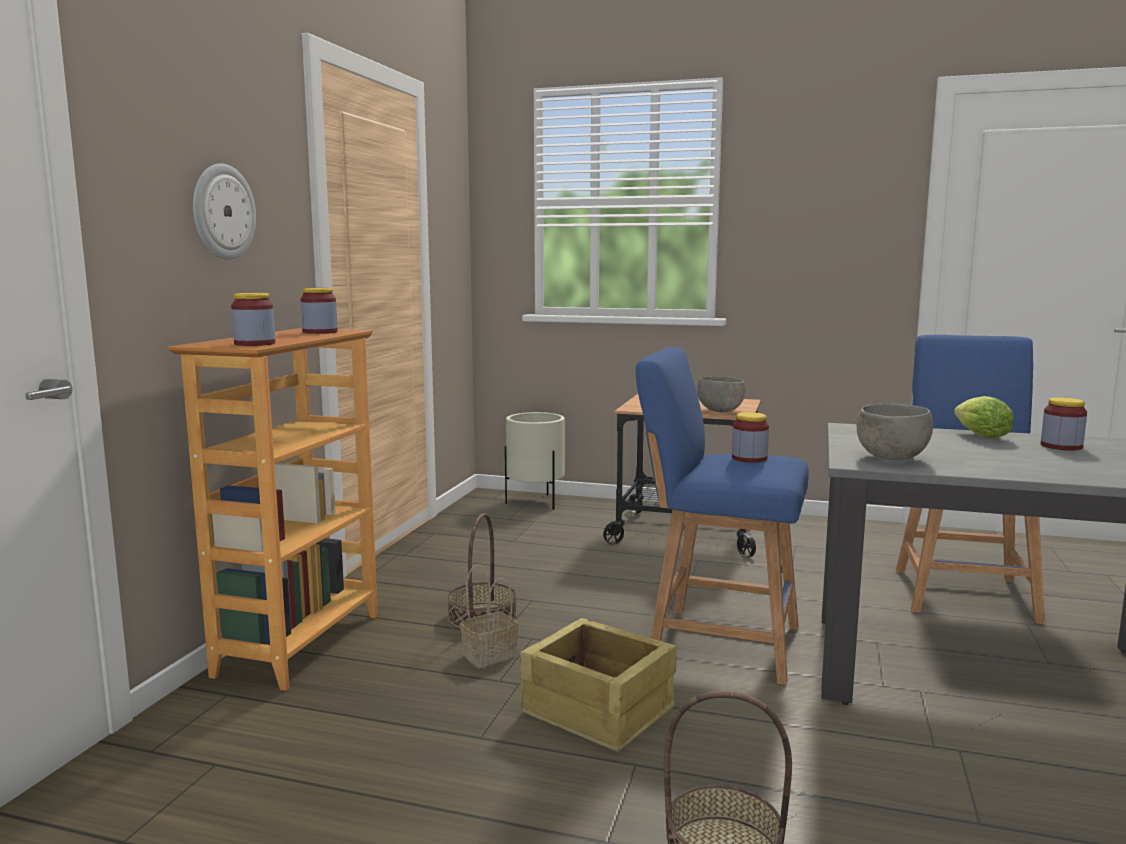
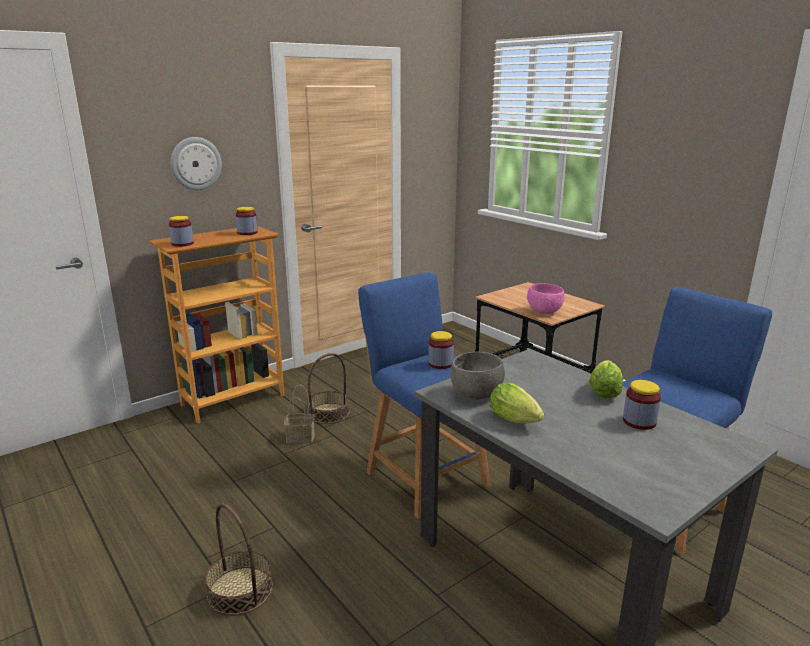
camera: 35 degrees right, 10 degrees up
beige planter [505,412,565,510] -> none
crate [520,618,677,752] -> none
grey bowl [697,376,745,412] -> pink bowl [527,283,565,314]
none -> lettuce [490,382,544,424]

